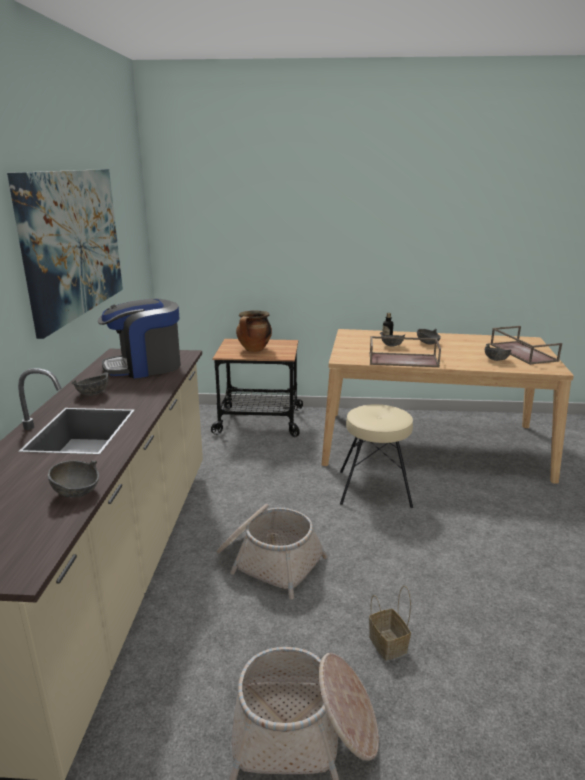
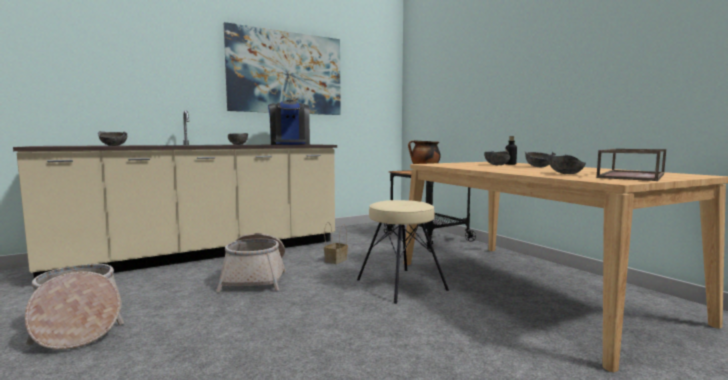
camera: 55 degrees right, 15 degrees down
coffee machine [98,299,181,378] -> coffee machine turned 135 degrees counterclockwise [268,100,310,145]
brown tray [369,336,441,367] -> none
basket [369,585,411,661] -> basket moved to [324,222,348,264]

